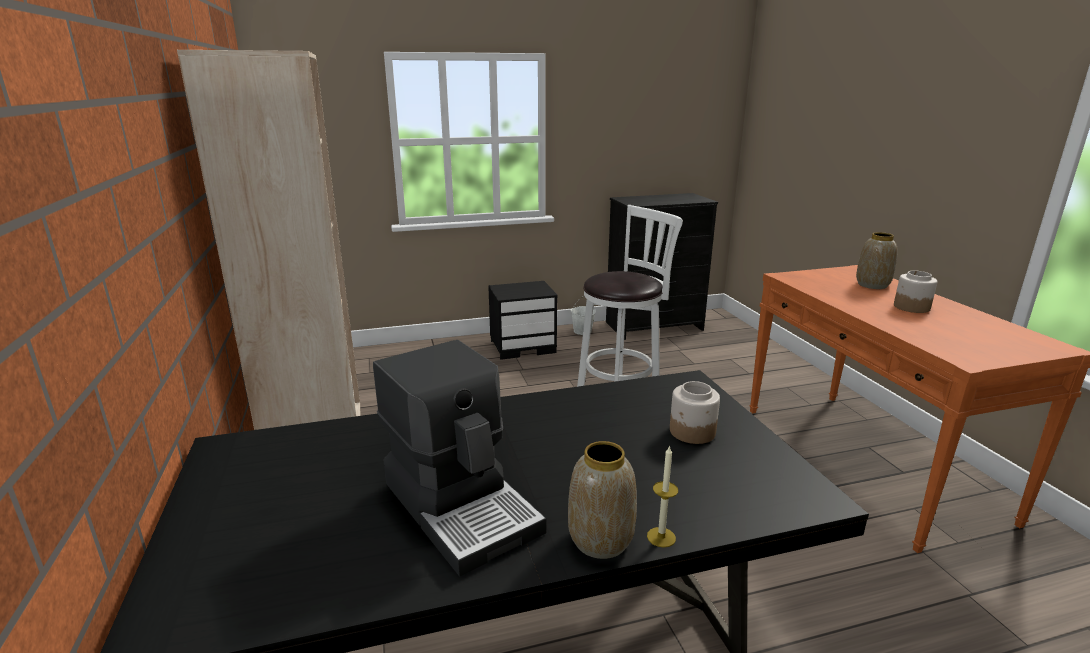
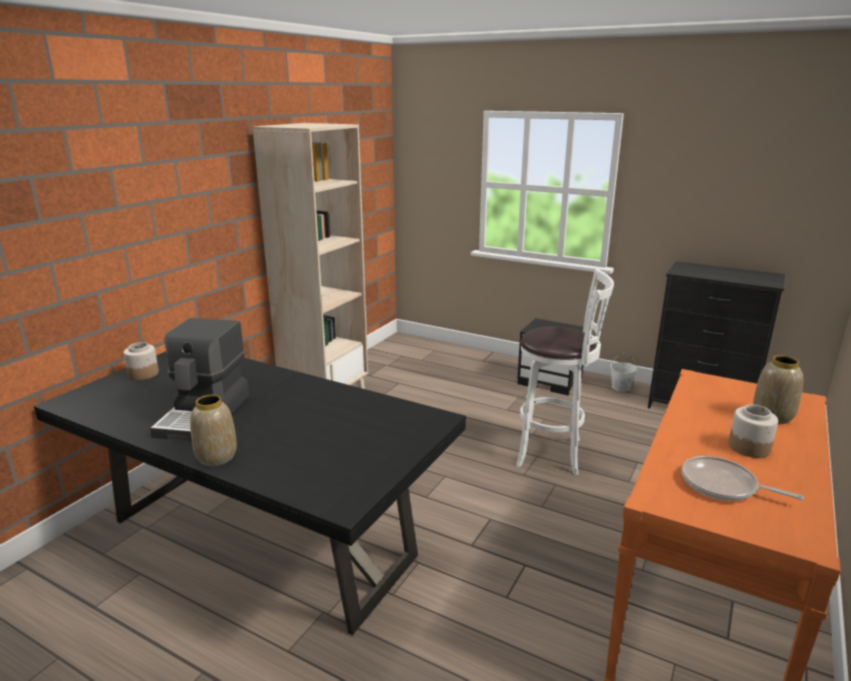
camera: 45 degrees right, 0 degrees up
candle [647,445,678,548] -> none
jar [670,381,720,444] -> jar moved to [124,342,159,380]
none -> frying pan [682,456,804,501]

